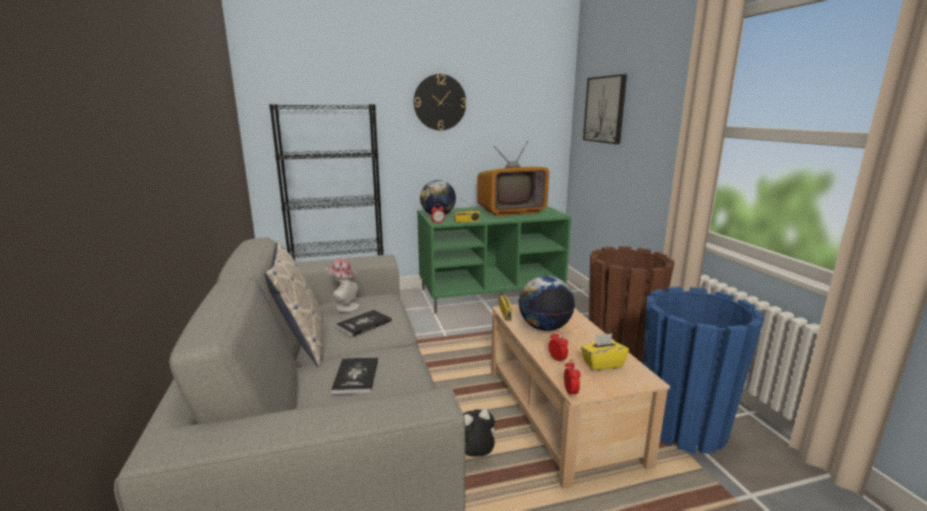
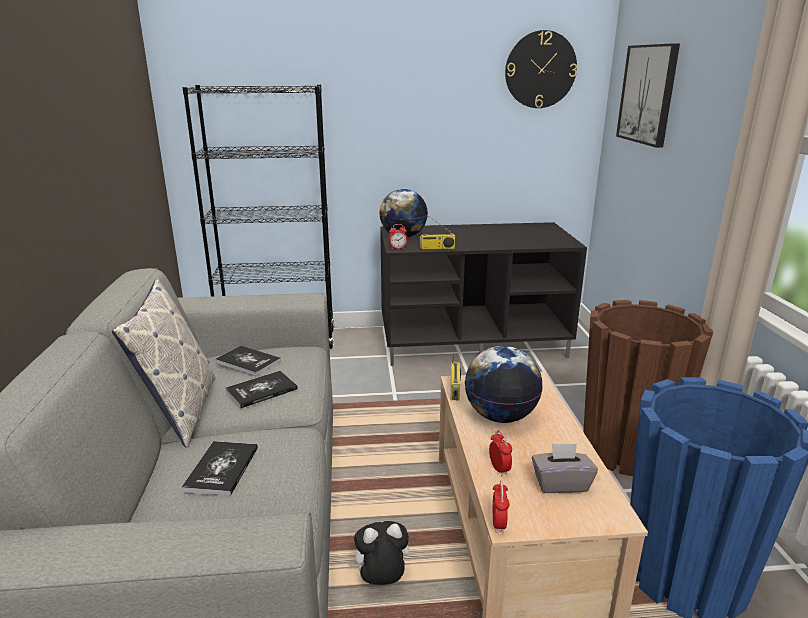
camera: 10 degrees right, 5 degrees up
hat [326,258,359,312] -> book [215,346,281,376]
wall clock [414,74,466,130] -> wall clock moved to [505,30,577,108]
green tv stand [417,206,572,314] -> black tv stand [380,222,587,366]
television [477,141,549,216] -> none
yellow tissue box [581,333,629,370] -> grey tissue box [532,443,598,493]

